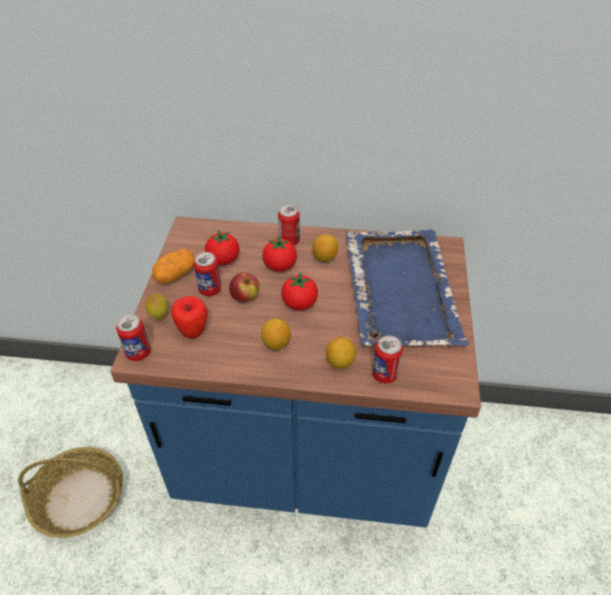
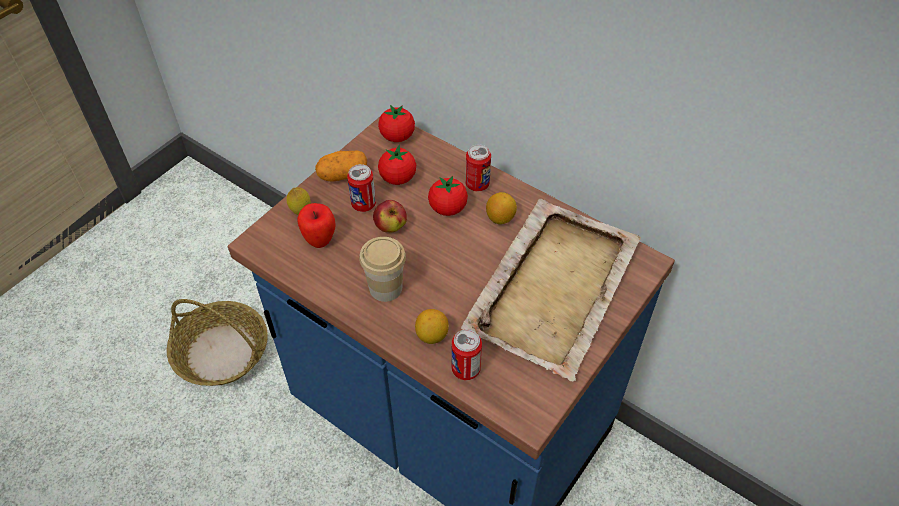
camera: 30 degrees right, 5 degrees up
can [116,314,151,361] -> none
lemon [261,318,291,350] -> cup [359,237,406,302]
tomato [281,272,318,310] -> tomato moved to [378,105,415,142]
blue tray [346,230,469,346] -> beige tray [461,199,641,381]

